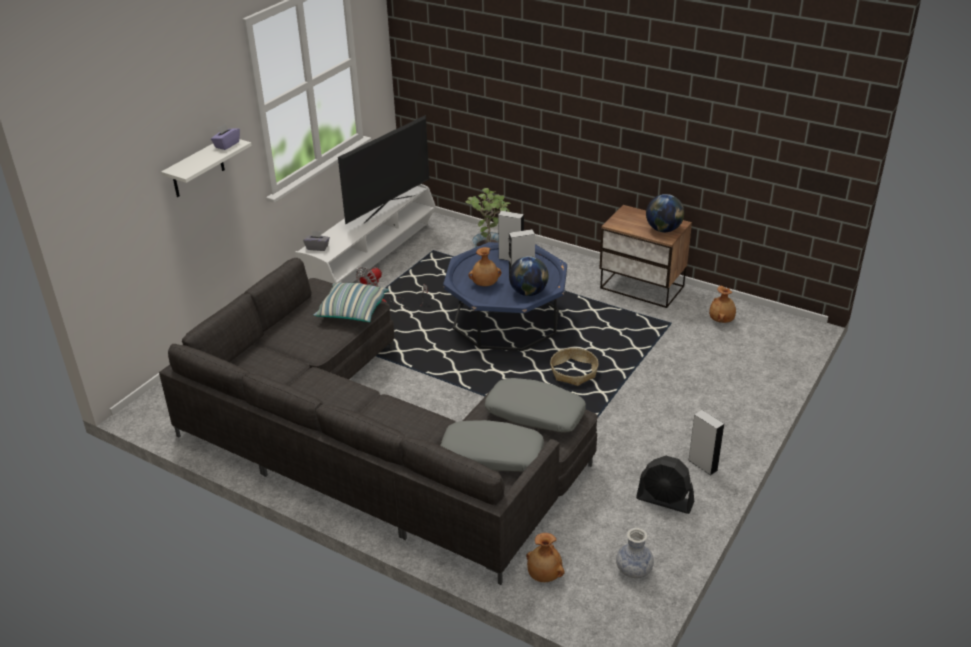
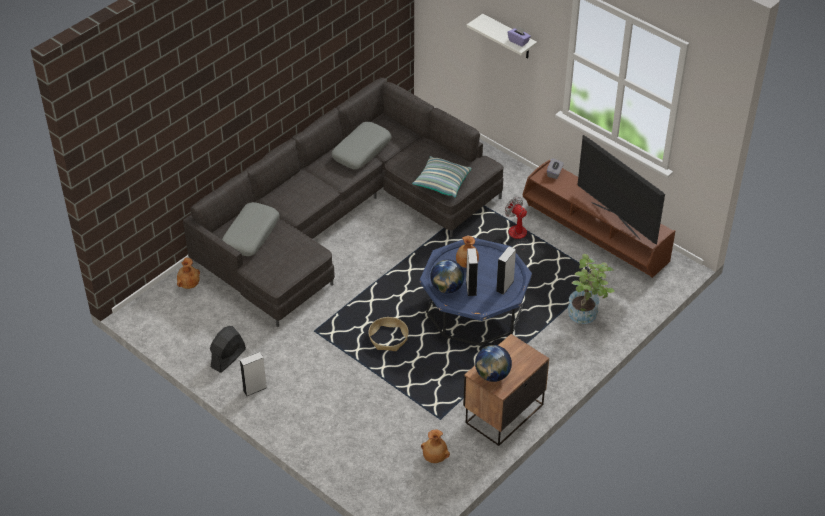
camera: 100 degrees right, 10 degrees up
white tv stand [295,184,436,284] -> brown tv stand [523,160,675,278]
grey pillow [485,378,586,433] -> grey pillow moved to [331,122,392,169]
vase [616,528,654,578] -> none

